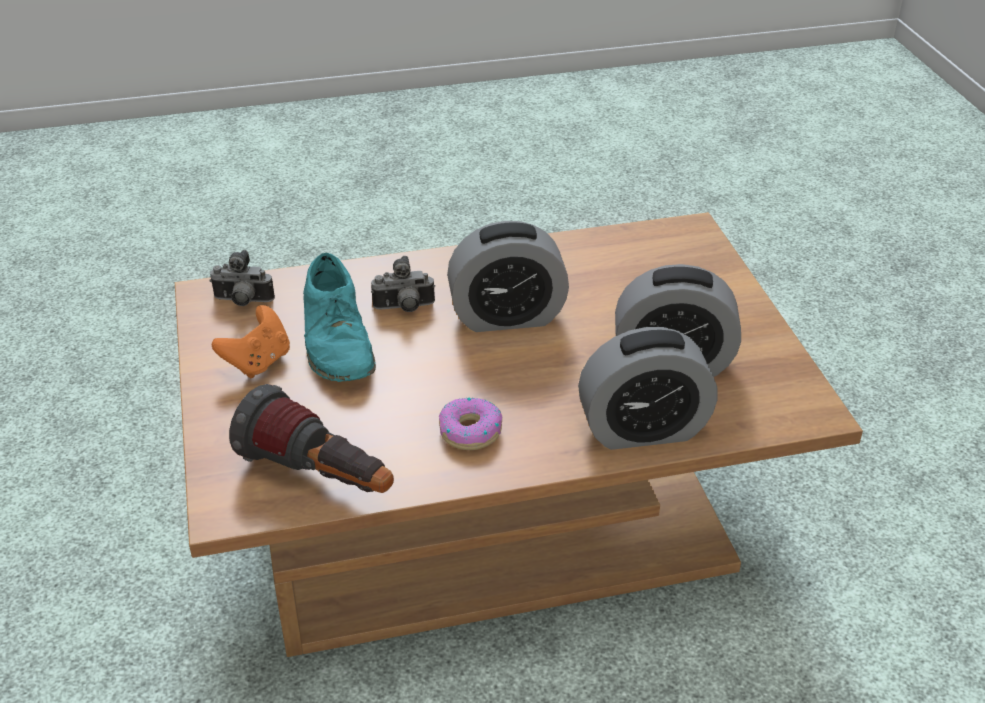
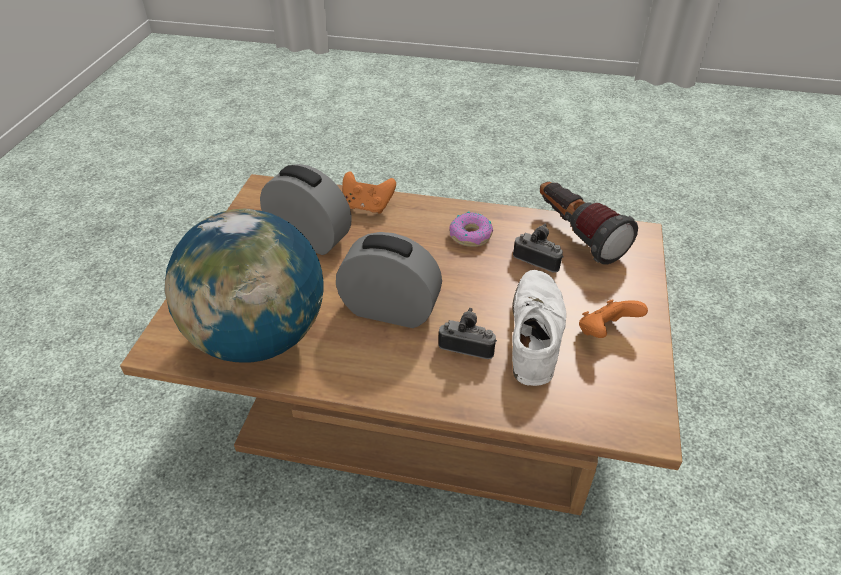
camera: 155 degrees left, 5 degrees up
camera [209,250,275,306] -> camera moved to [513,224,564,273]
turquoise shoe [303,253,376,382] -> white shoe [512,270,566,386]
alarm clock [578,327,718,450] -> orange game controller [342,171,396,214]
none -> globe [164,208,323,362]

